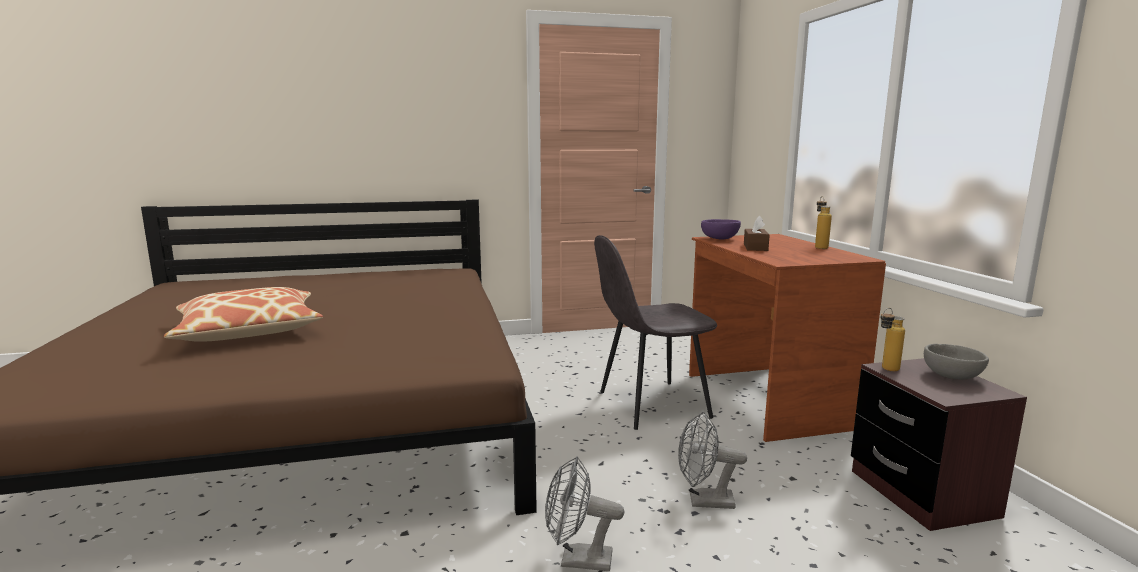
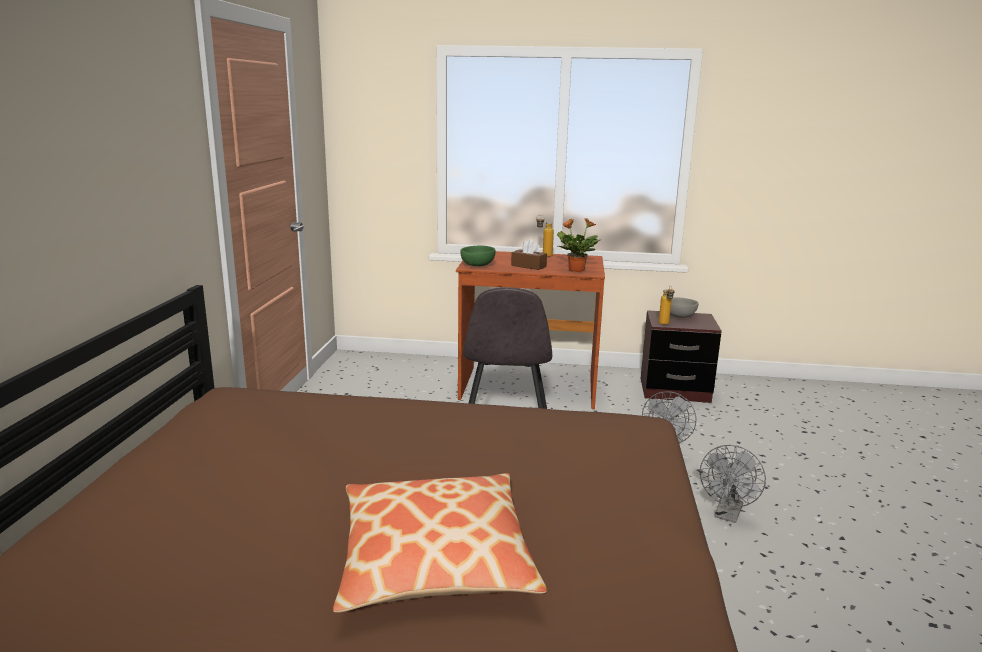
camera: 70 degrees left, 5 degrees up
purple bowl [701,219,741,240] -> green bowl [460,246,496,266]
none -> potted plant [557,218,601,272]

